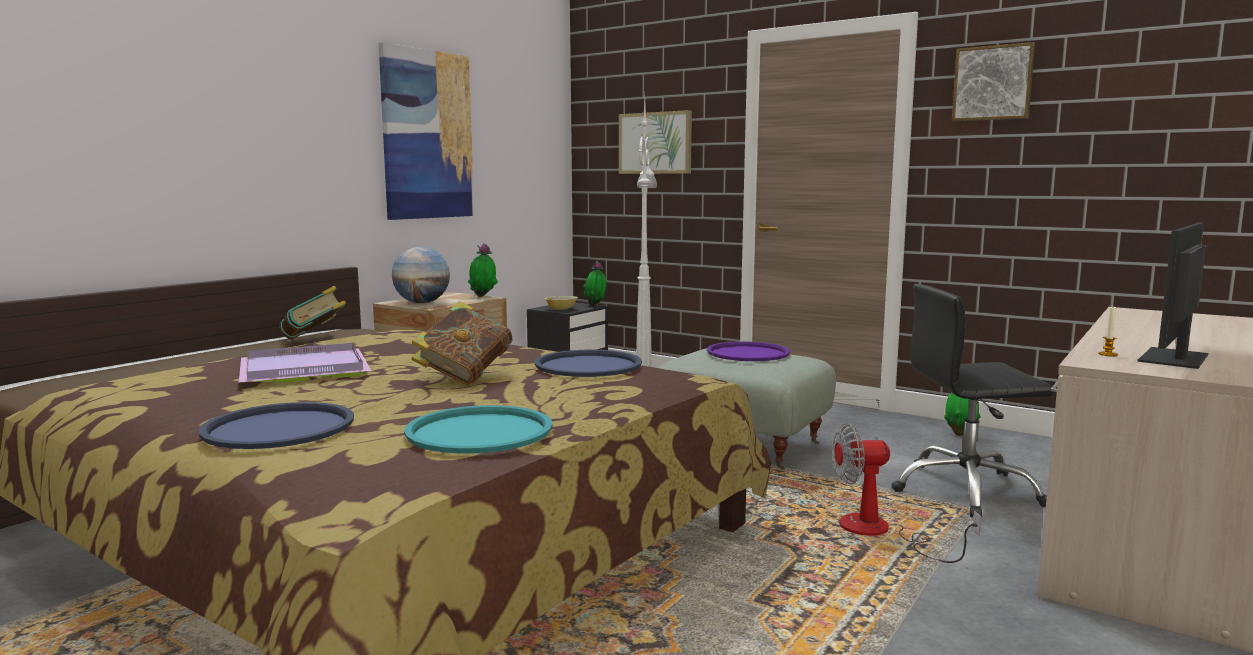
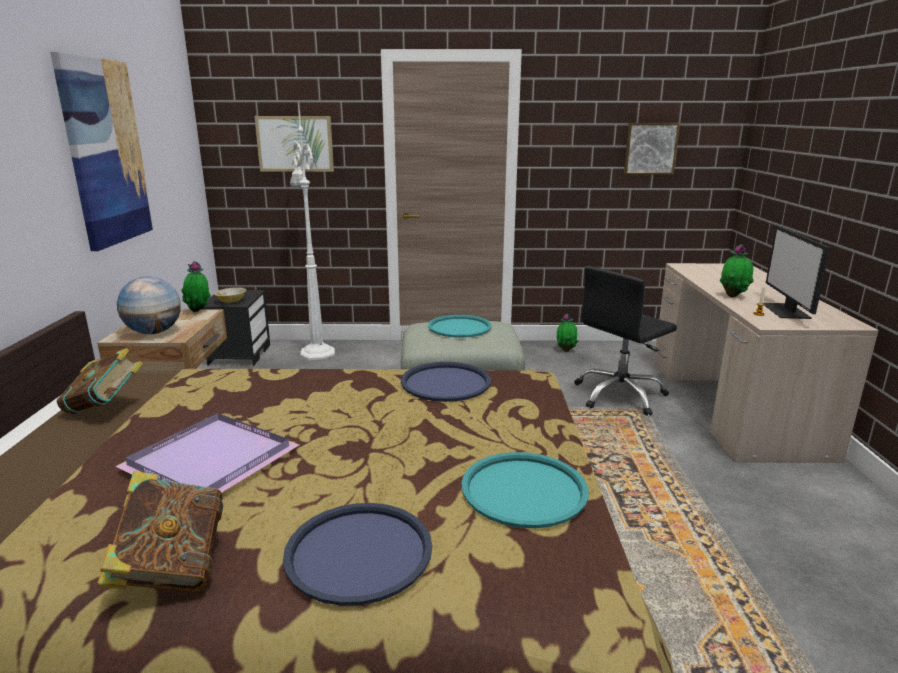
camera: 35 degrees left, 10 degrees up
book [412,301,513,385] -> book moved to [97,471,223,592]
potted plant [583,261,607,306] -> potted plant moved to [720,244,754,297]
purple tray [707,341,790,361] -> turquoise tray [428,315,492,338]
fan [833,424,981,563] -> none
picture [952,42,1035,121] -> picture moved to [624,123,680,174]

